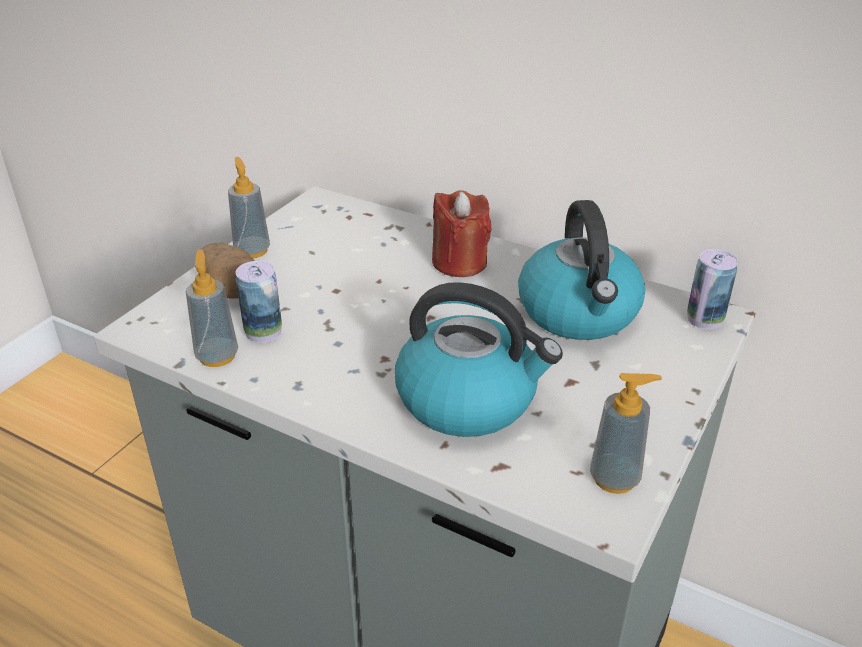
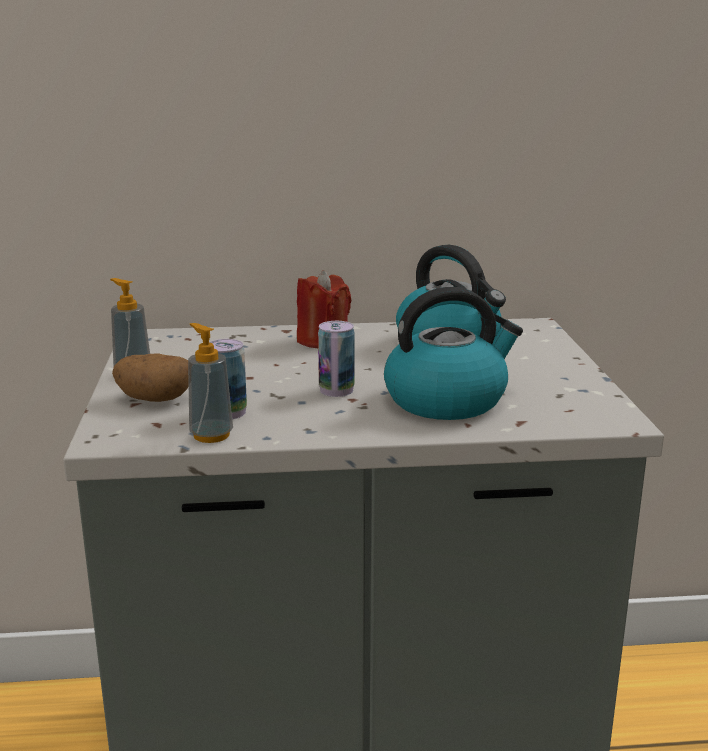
camera: 35 degrees left, 15 degrees down
soap dispenser [590,373,662,494] -> none
can [687,249,738,330] -> can moved to [318,321,354,397]

